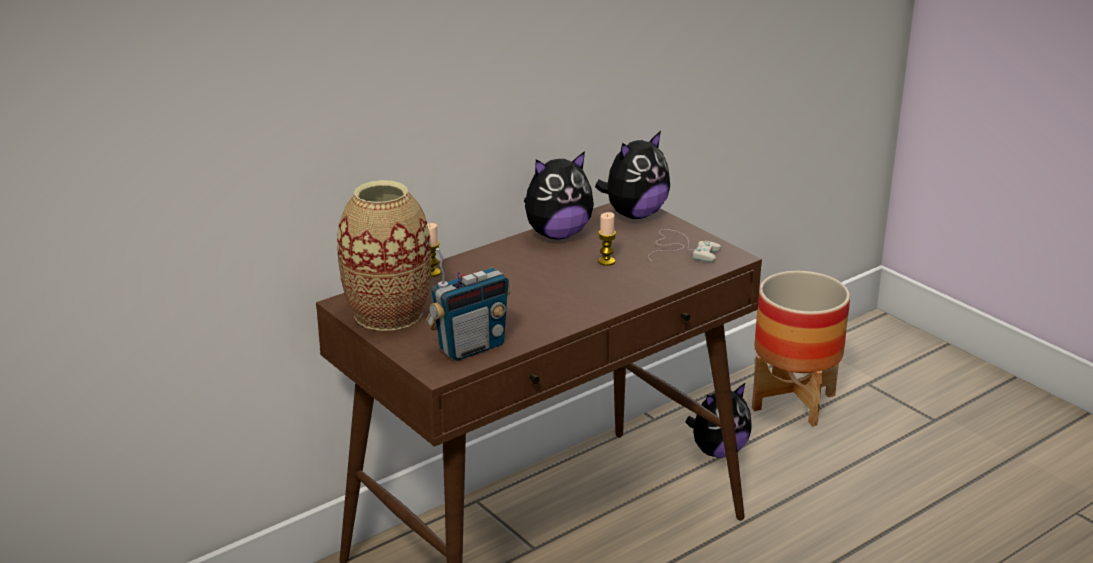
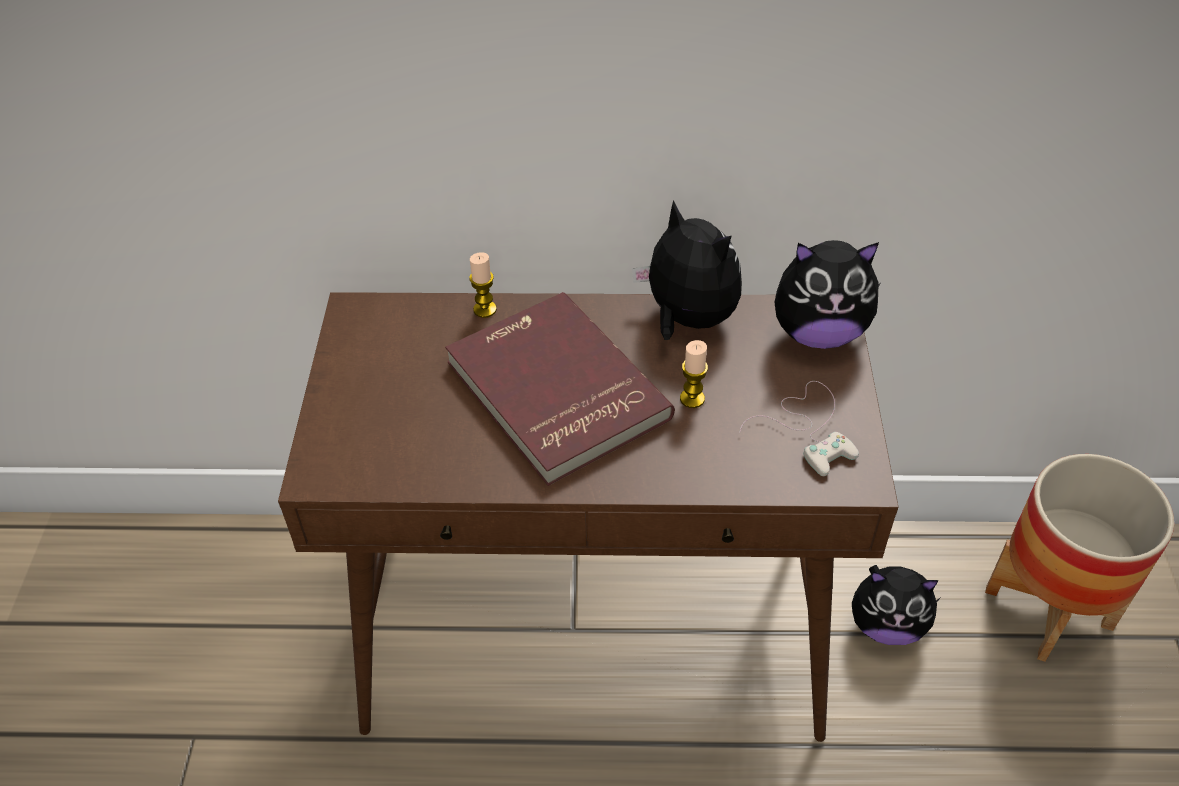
camera: 40 degrees right, 20 degrees up
vase [337,180,431,331] -> none
radio [426,248,511,361] -> none
plush toy [524,151,594,239] -> plush toy turned 150 degrees counterclockwise [632,200,742,340]
none -> red book [445,292,675,486]

